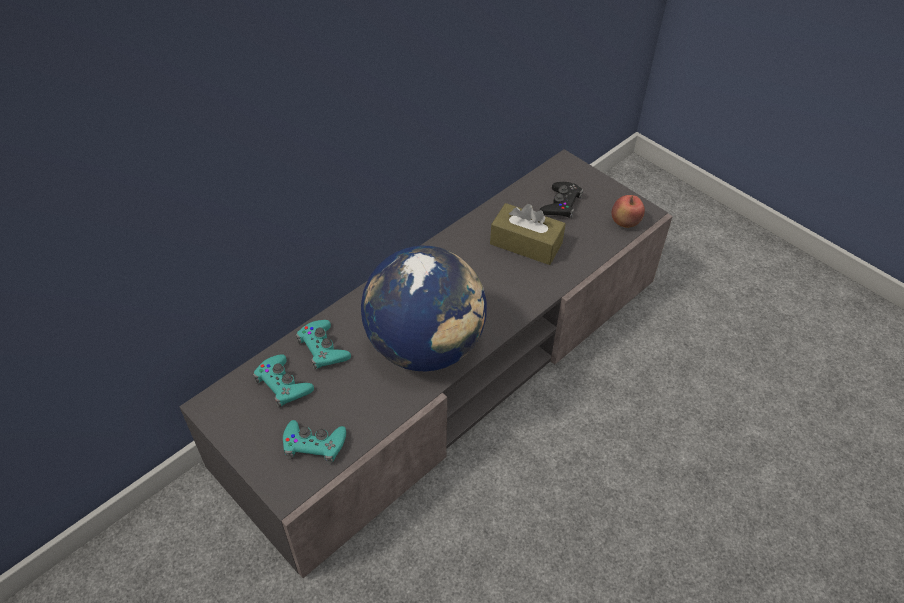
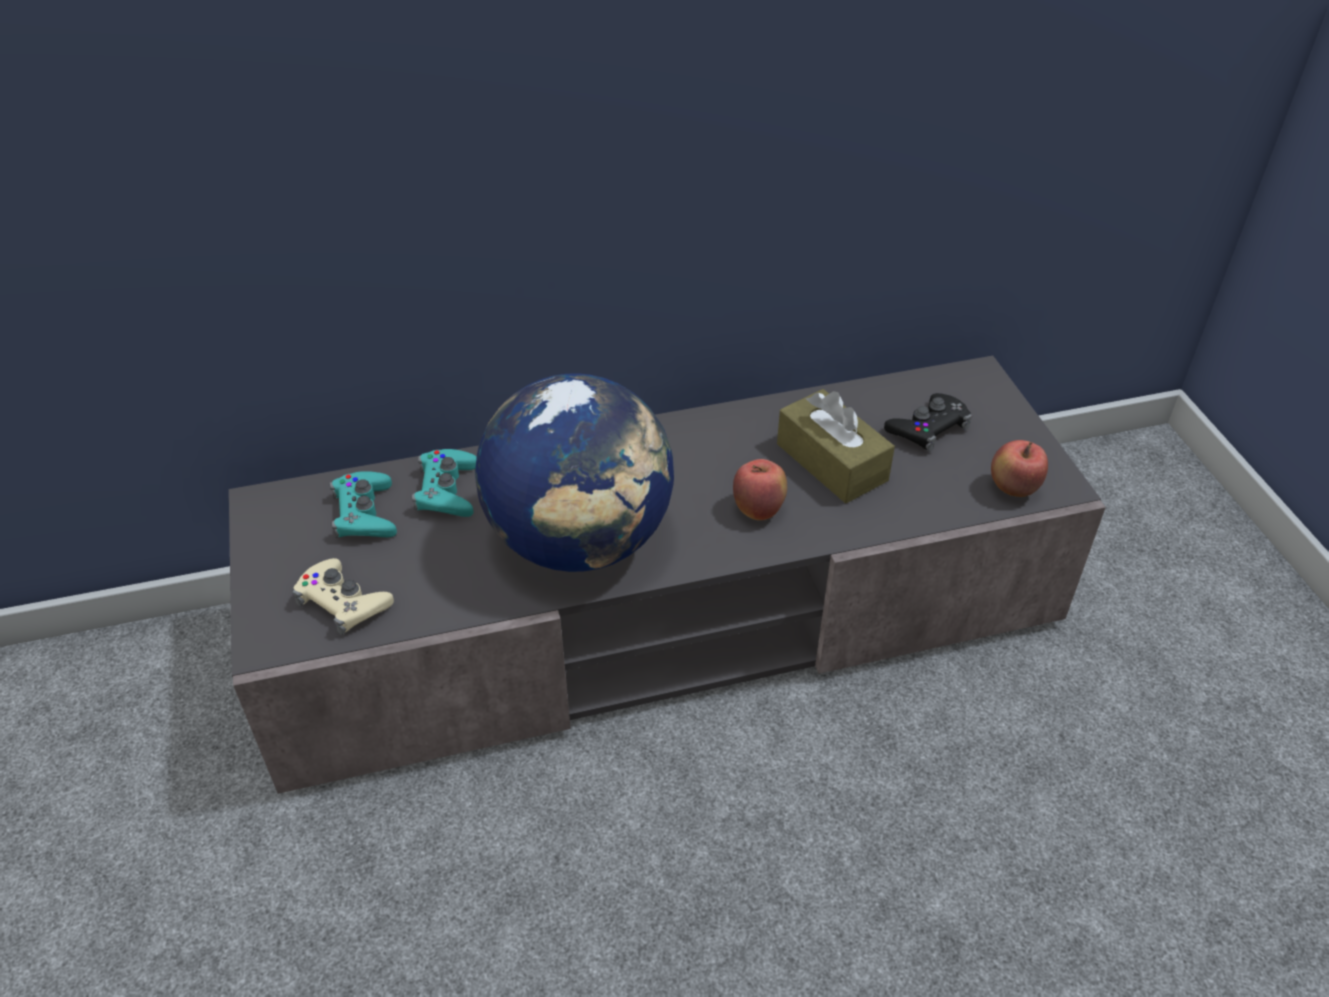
camera: 30 degrees right, 5 degrees down
turquoise game controller [283,420,346,465] -> beige game controller [292,558,394,635]
none -> apple [733,459,787,520]

